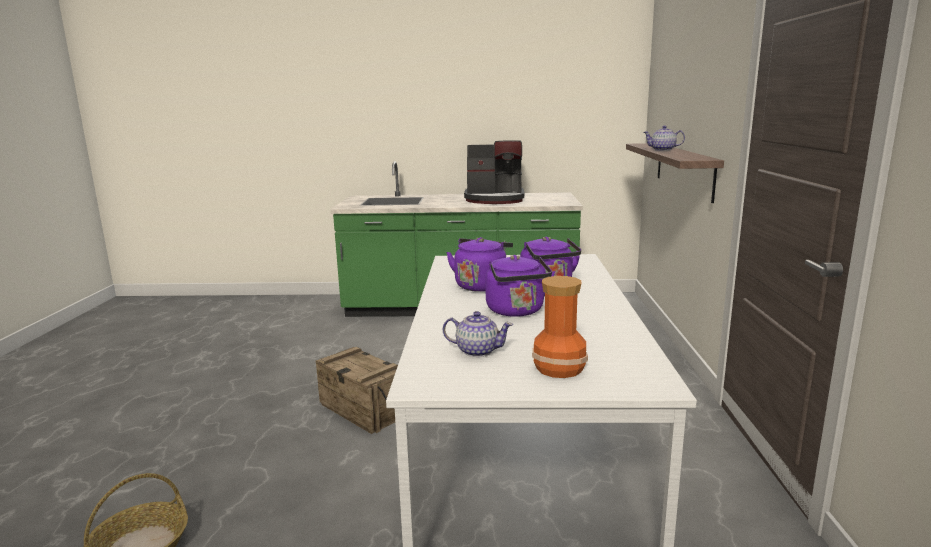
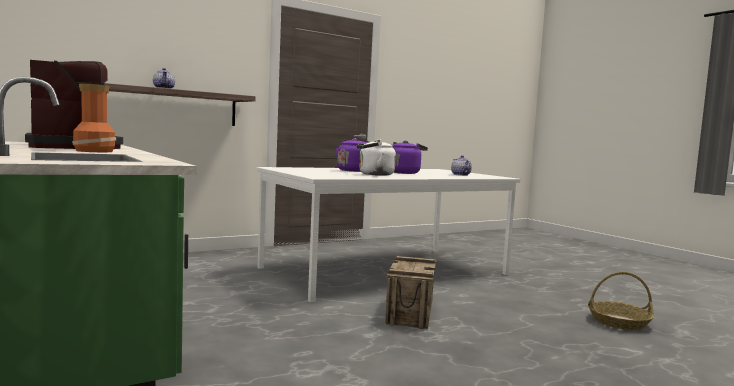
camera: 125 degrees left, 10 degrees down
purple kettle [446,237,513,292] -> white kettle [356,139,396,176]
vase [532,276,588,378] -> vase moved to [72,83,117,152]

